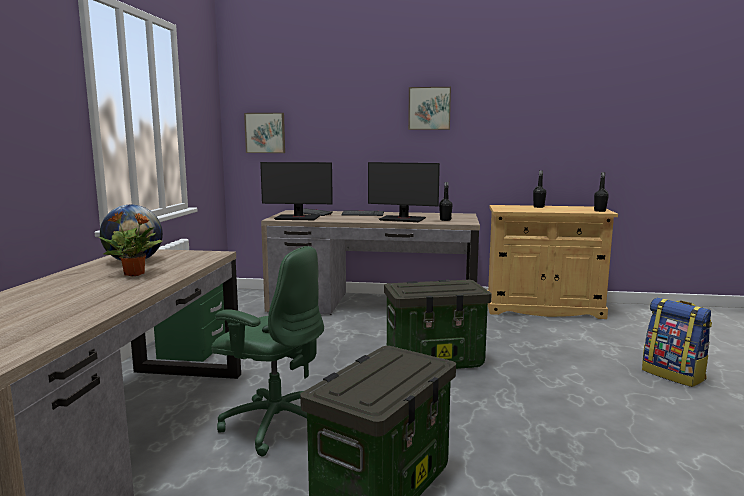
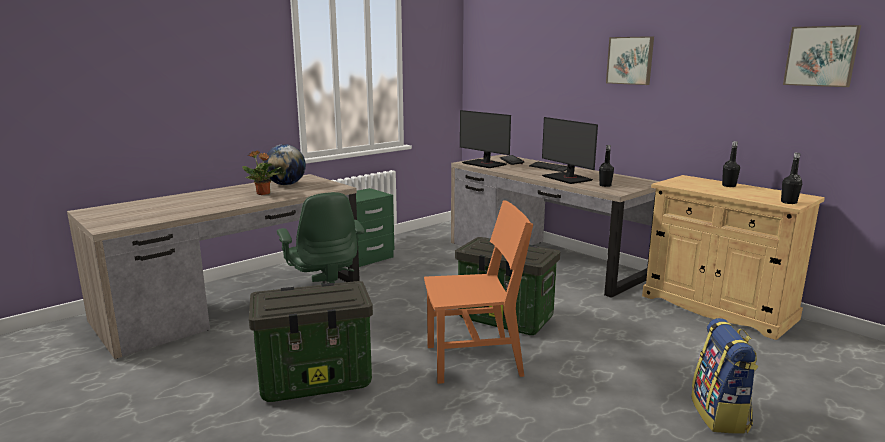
camera: 40 degrees right, 5 degrees up
picture [244,113,285,153] -> picture moved to [783,25,861,87]
none -> orange chair [424,200,533,384]

